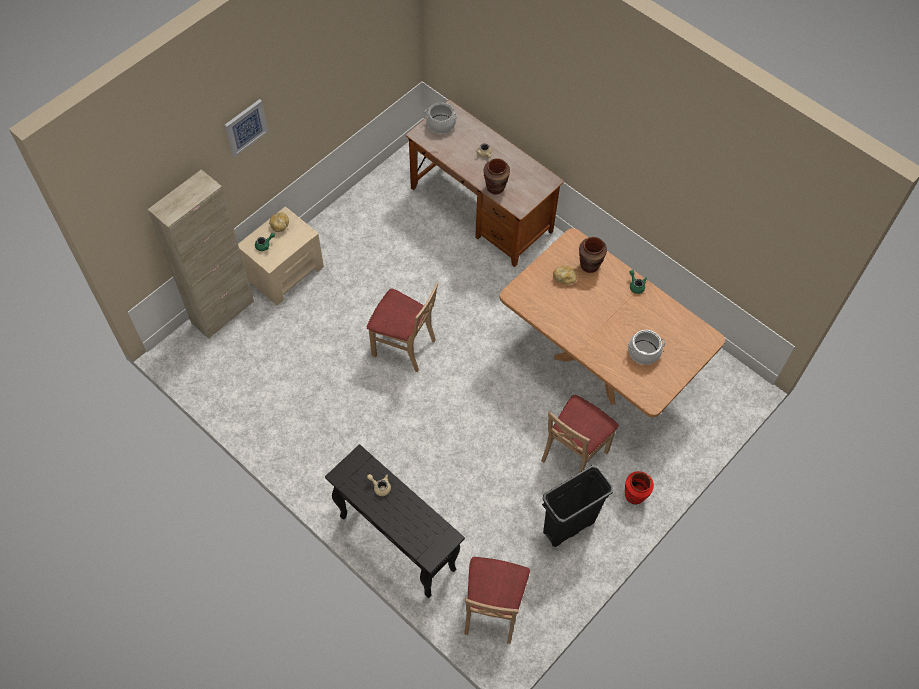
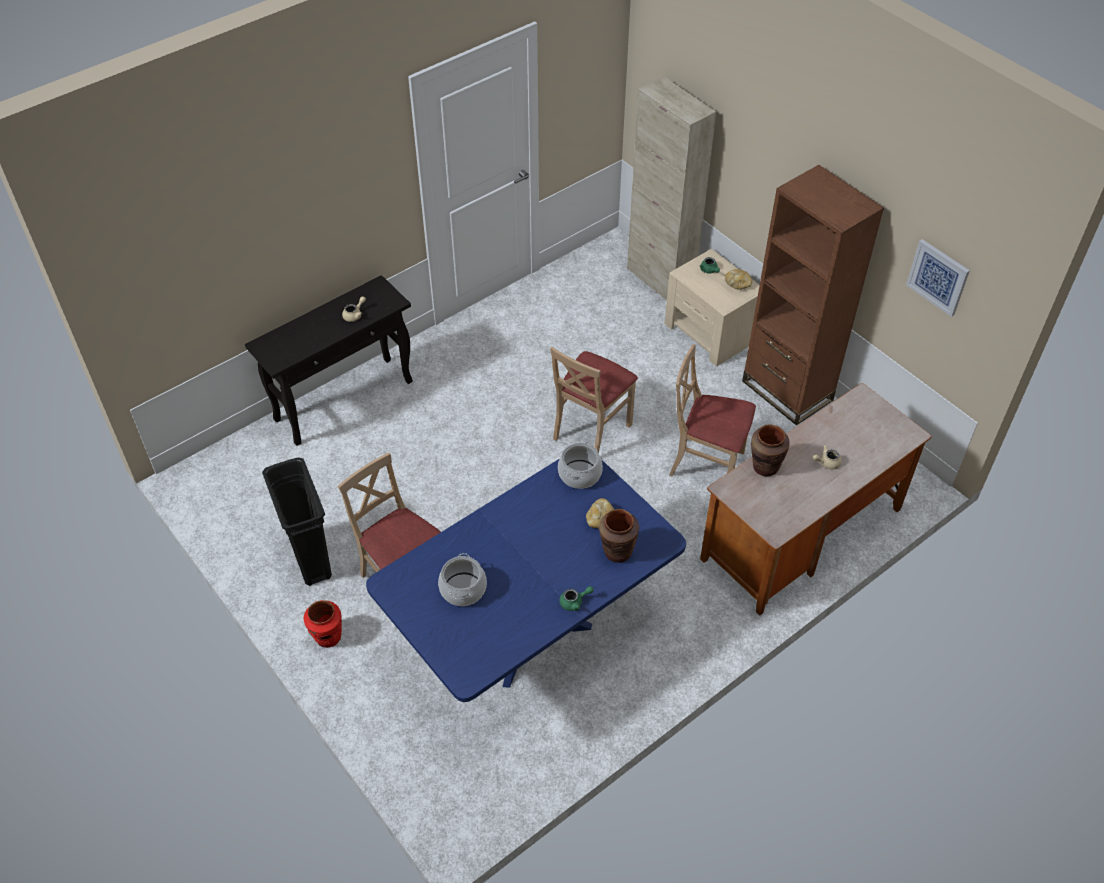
camera: 100 degrees right, 10 degrees down
picture [225,99,268,157] -> picture moved to [906,239,970,317]
cooking pot [425,102,458,134] -> cooking pot moved to [558,442,603,489]
beige chair [464,557,530,644] -> beige chair moved to [669,344,756,477]
brown dining table [500,228,725,418] -> blue dining table [366,459,686,702]
none -> brown bookcase [742,165,884,426]

